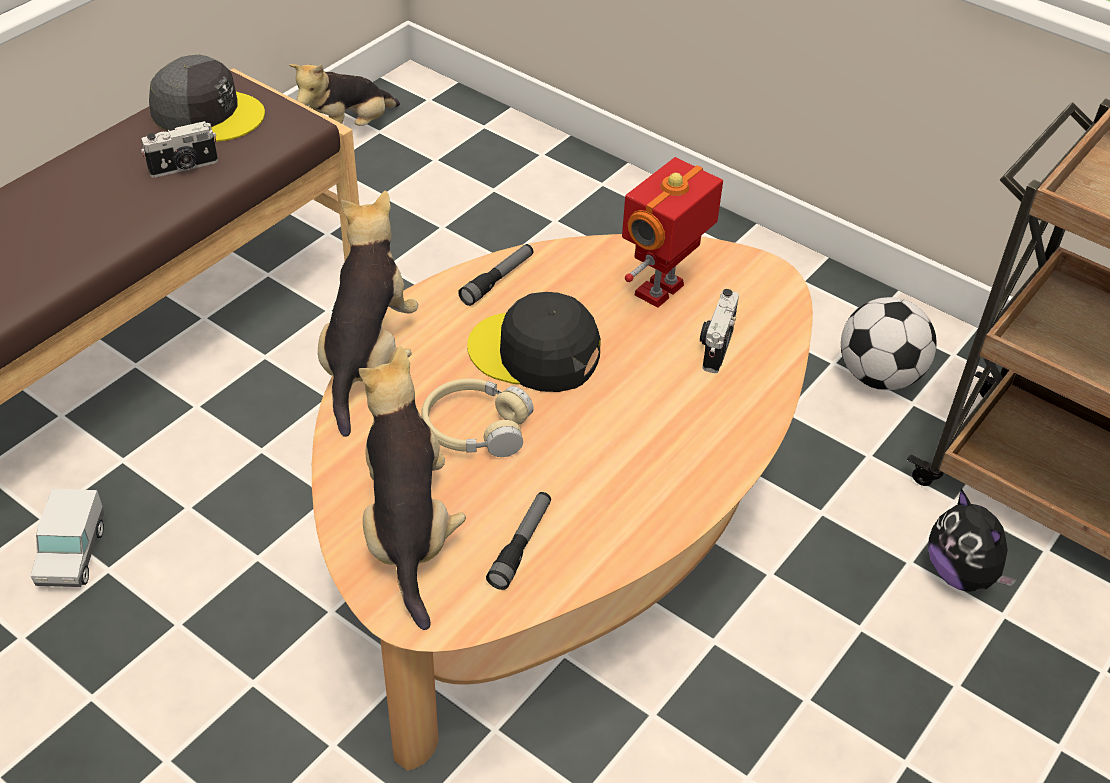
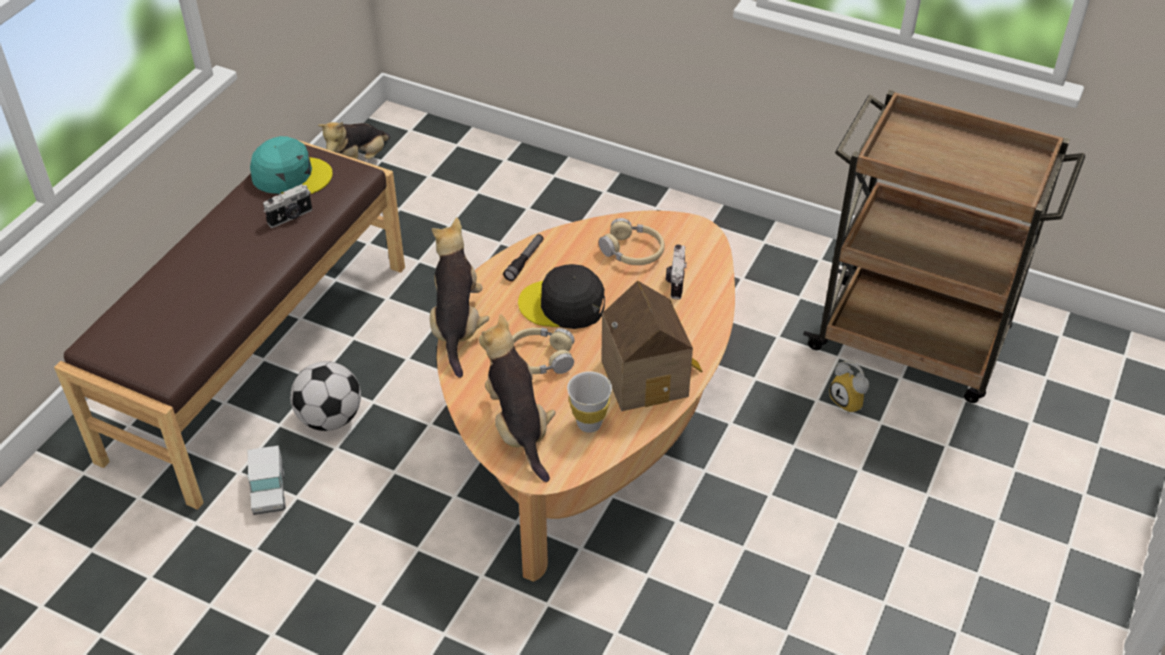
camera: 10 degrees left, 0 degrees up
grey cap [149,55,265,142] -> turquoise cap [250,136,333,194]
flashlight [486,492,551,590] -> white cup [567,371,612,433]
toy robot [622,157,723,308] -> beige headphones [599,218,665,265]
football [841,297,937,390] -> football moved to [290,361,361,431]
plush toy [928,489,1017,592] -> alarm clock [829,361,869,414]
none -> toy house [601,280,703,411]

